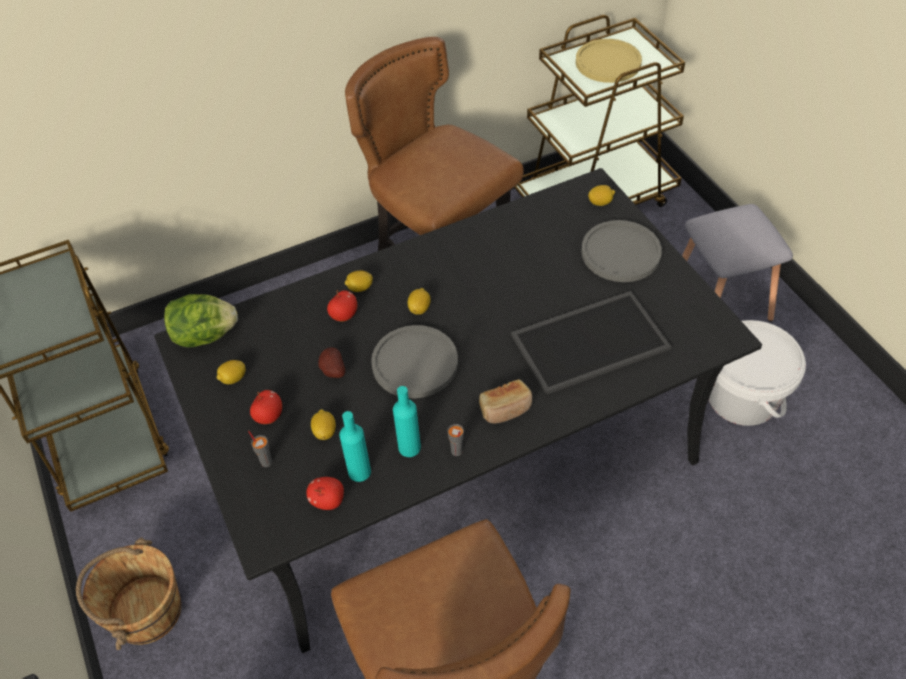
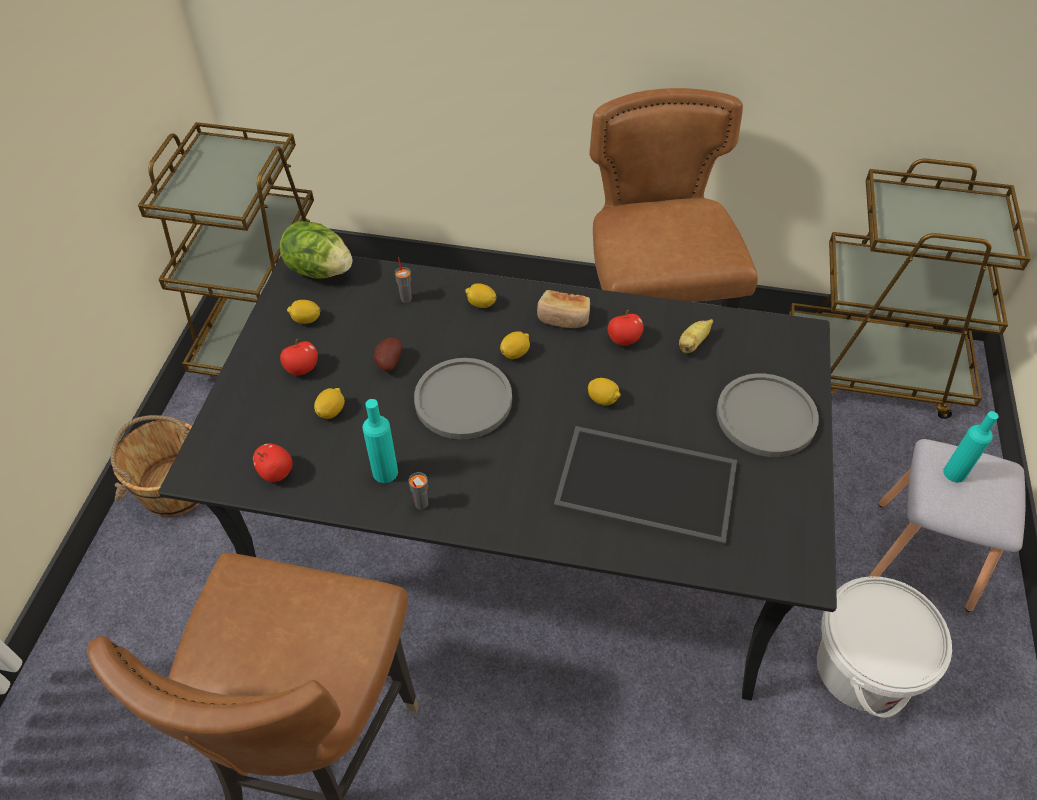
camera: 35 degrees right, 0 degrees up
grey cup [248,431,272,467] -> grey cup moved to [395,257,412,303]
apple [327,290,357,321] -> apple moved to [608,310,644,345]
turquoise bottle [339,411,371,482] -> turquoise bottle moved to [943,411,999,483]
bread [479,379,532,423] -> bread moved to [537,290,590,328]
yellow plate [576,39,642,83] -> none
lemon [588,185,615,206] -> lemon moved to [588,378,621,405]
none -> banana [679,319,713,353]

